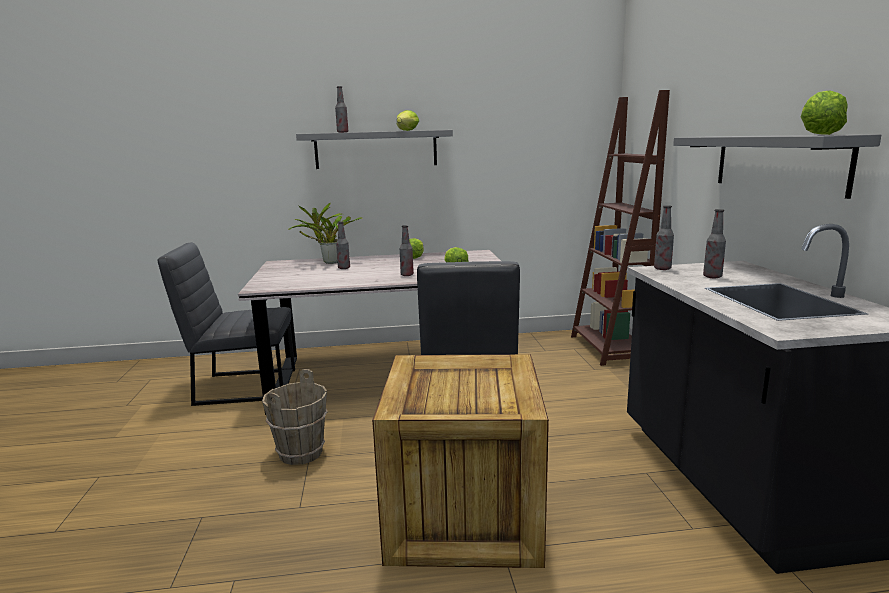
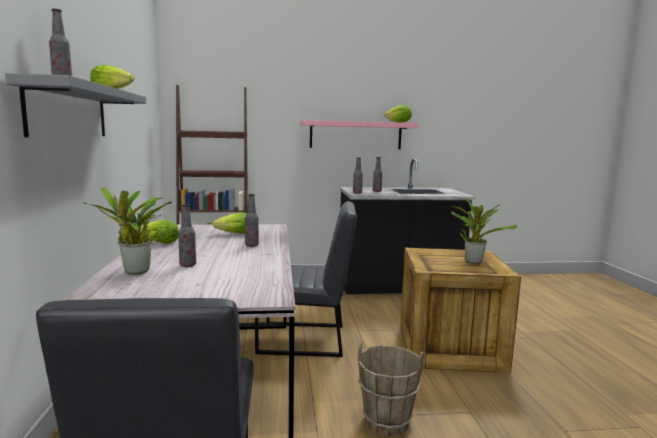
camera: 90 degrees left, 5 degrees down
grey shelf [673,134,881,199] -> pink shelf [300,120,418,149]
none -> potted plant [451,198,517,264]

